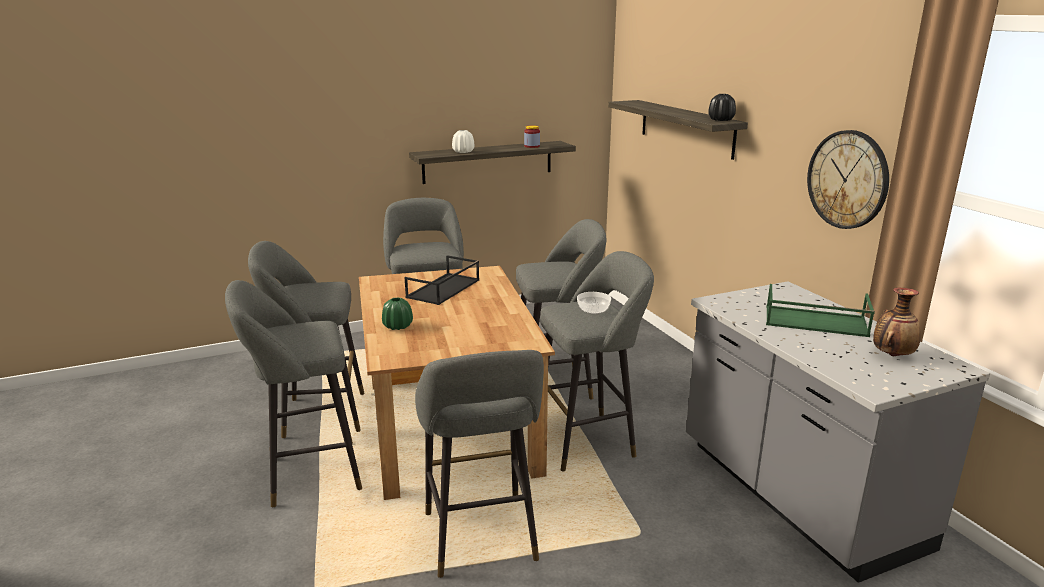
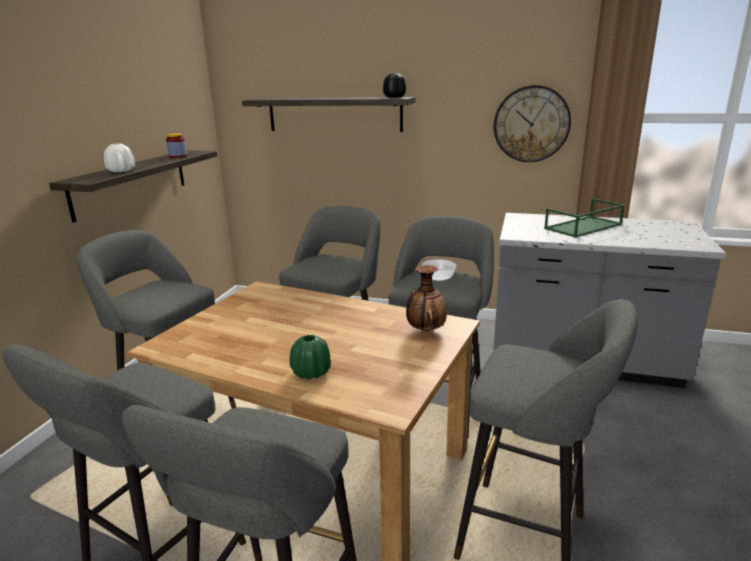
camera: 50 degrees left, 0 degrees up
black tray [405,255,479,305] -> none
vase [873,288,921,356] -> vase moved to [406,265,447,331]

